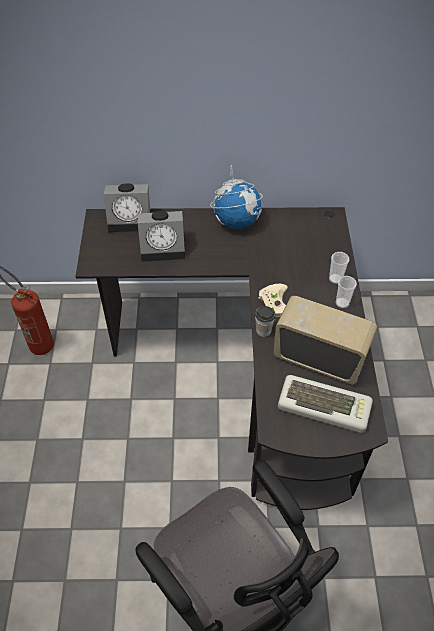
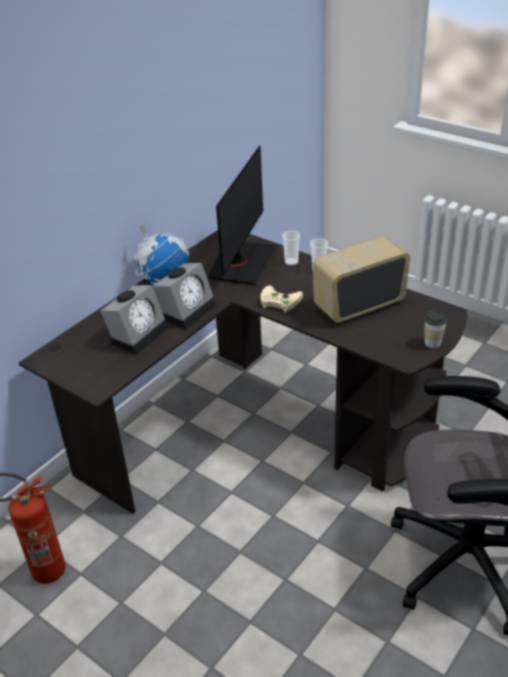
camera: 50 degrees left, 15 degrees down
alarm clock [104,183,151,232] -> alarm clock moved to [153,263,216,329]
cup [255,306,275,337] -> cup moved to [425,311,447,348]
keyboard [278,375,373,433] -> none
none -> monitor [208,146,277,285]

